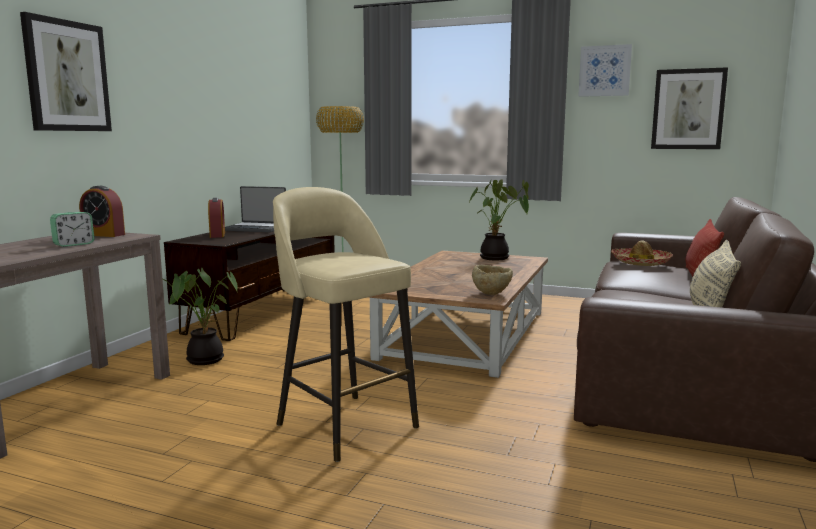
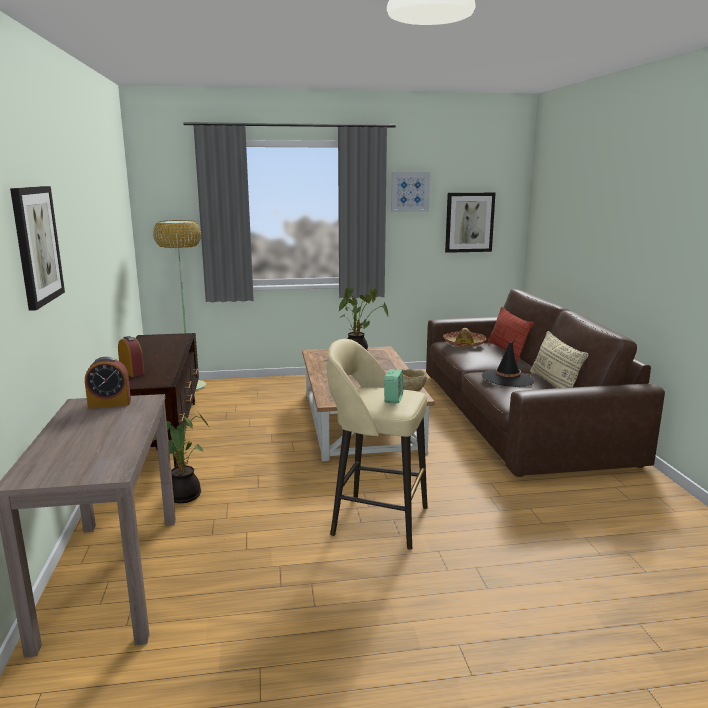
camera: 30 degrees left, 5 degrees up
alarm clock [50,212,95,247] -> alarm clock moved to [384,370,403,404]
laptop [225,186,286,232] -> none
none -> black hat [482,340,534,387]

